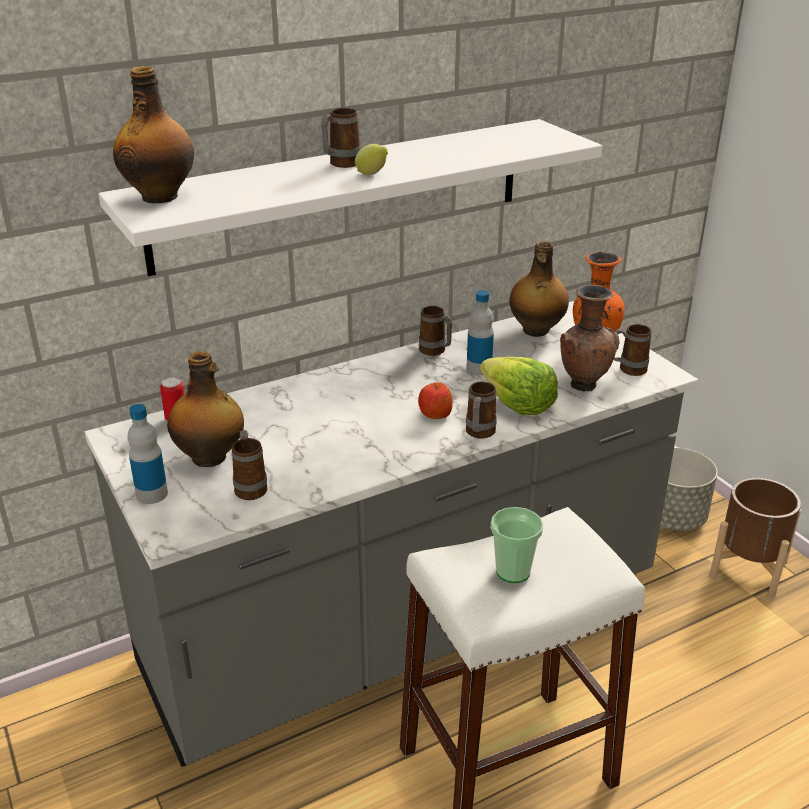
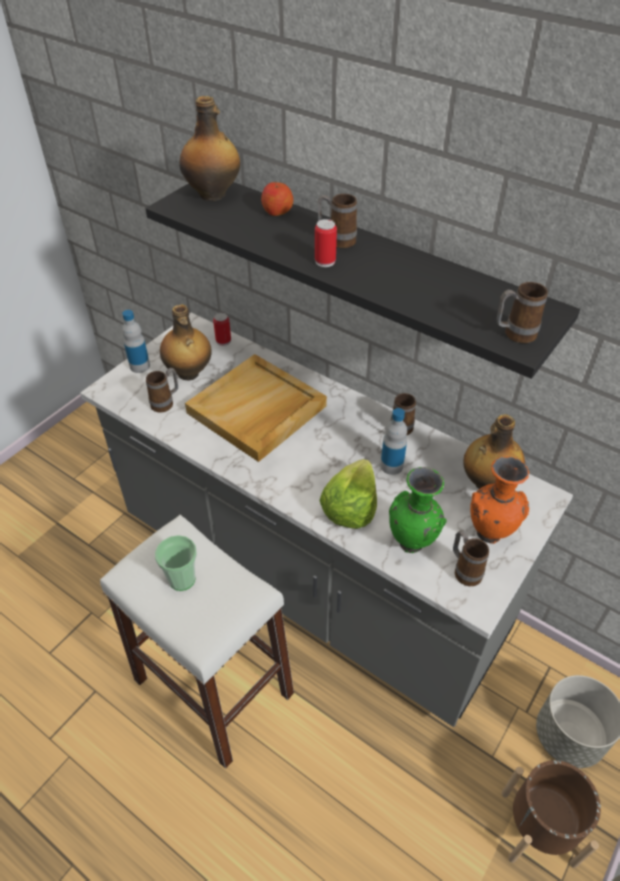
camera: 65 degrees right, 15 degrees up
white shelf [98,119,602,276] -> black shelf [145,182,580,379]
lemon [355,144,388,175] -> can [315,219,337,267]
apple [418,382,453,419] -> apple moved to [261,181,293,216]
mug [466,381,497,439] -> mug moved to [497,282,548,343]
brown vase [560,285,620,392] -> green vase [389,467,447,553]
none -> beige tray [185,354,327,462]

